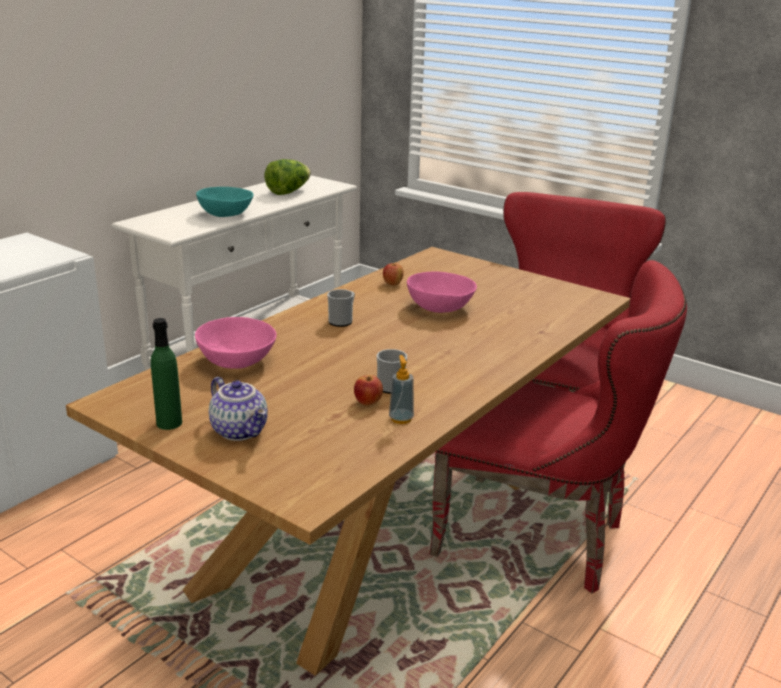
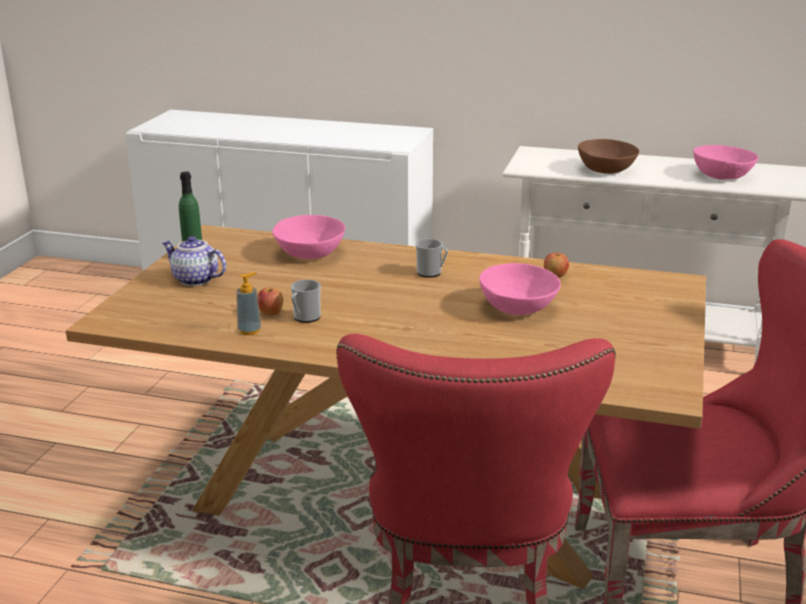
camera: 70 degrees right, 0 degrees up
turquoise bowl [196,187,254,217] -> brown bowl [578,139,639,174]
teapot [209,377,268,441] -> teapot turned 90 degrees clockwise [162,236,226,286]
lettuce [264,159,311,195] -> pink bowl [693,145,759,180]

